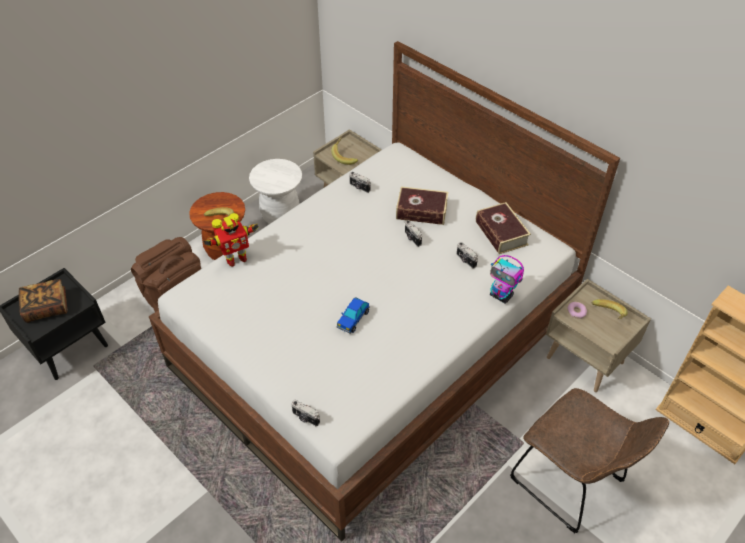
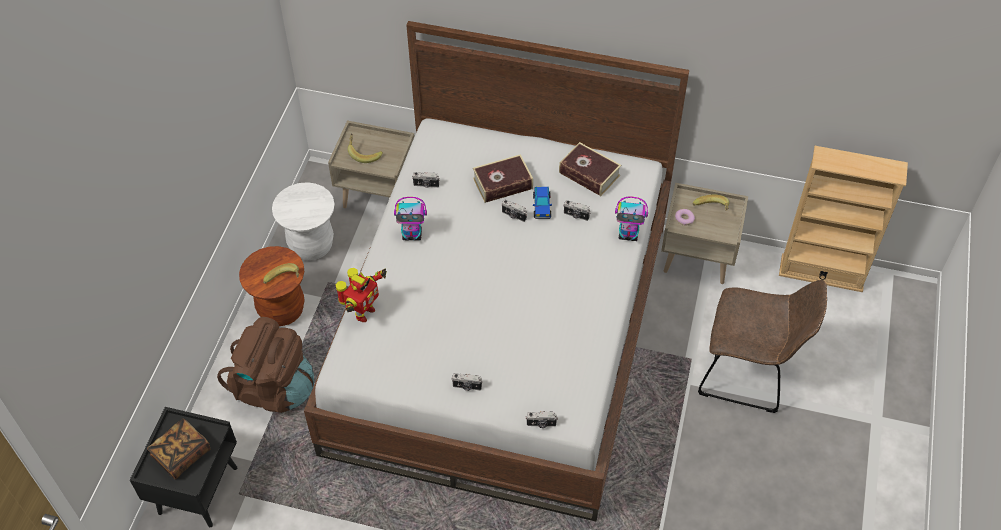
camera: 30 degrees left, 5 degrees up
toy car [336,298,370,334] -> toy car moved to [533,187,552,219]
none -> toy robot [394,197,427,240]
none -> camera [451,373,483,391]

